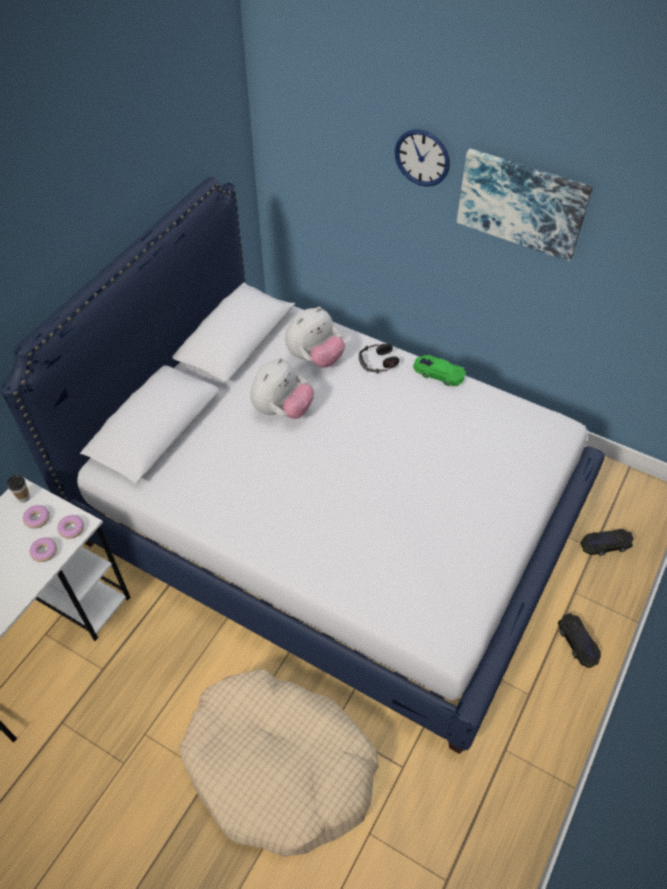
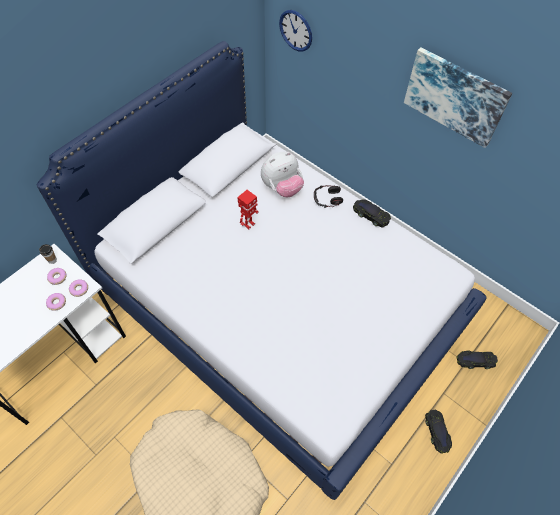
camera: 10 degrees right, 5 degrees up
plush toy [251,358,314,419] -> toy robot [237,190,259,229]
wall clock [395,129,450,187] -> wall clock moved to [279,10,312,52]
green toy car [413,355,466,386] -> black toy car [353,200,391,228]

